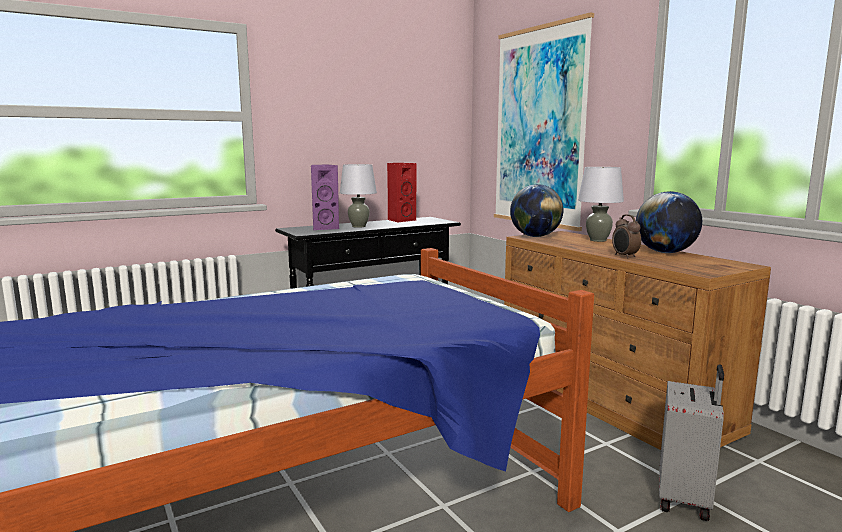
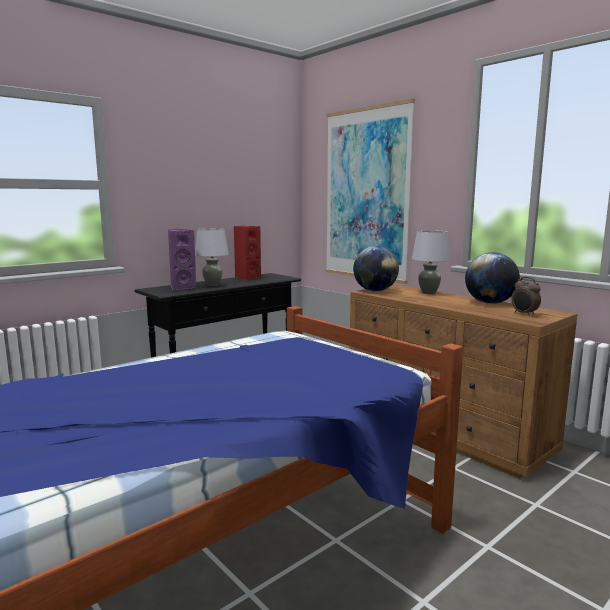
camera: 10 degrees left, 0 degrees up
alarm clock [612,214,641,258] -> alarm clock moved to [511,277,541,316]
grey suitcase [659,364,724,521] -> none

